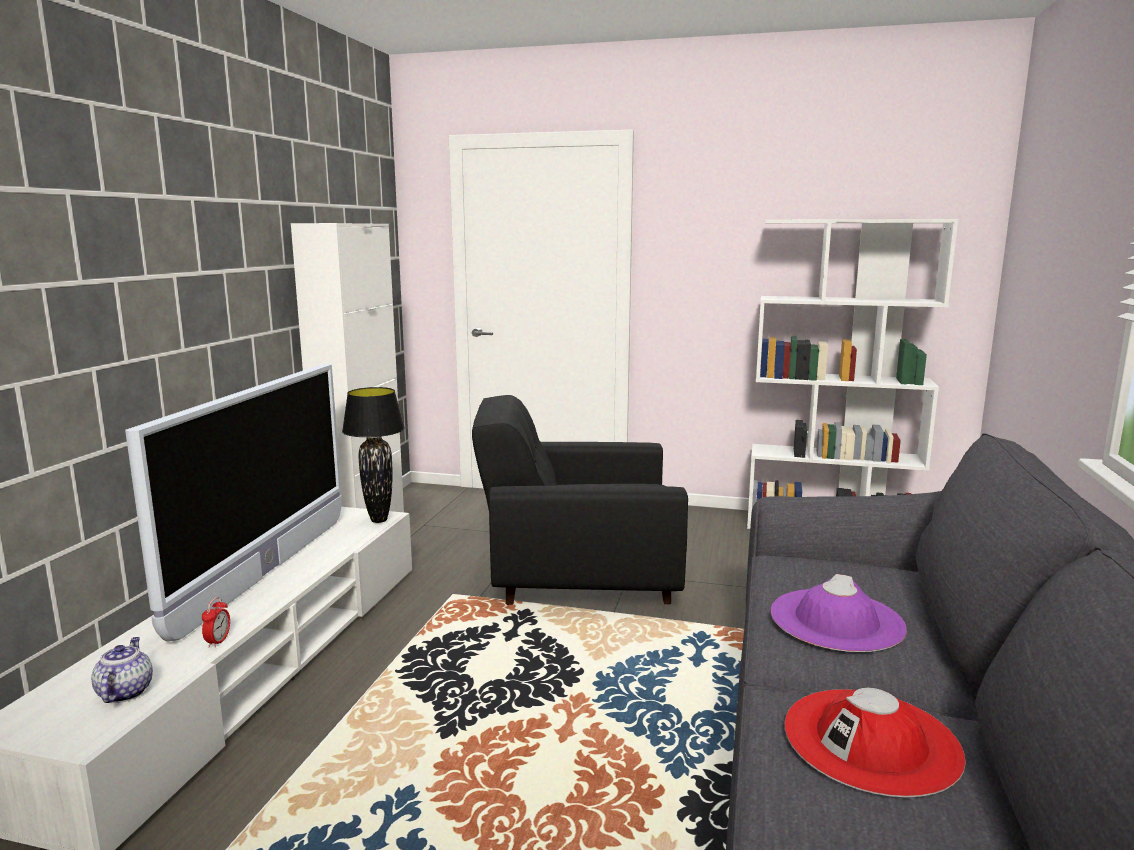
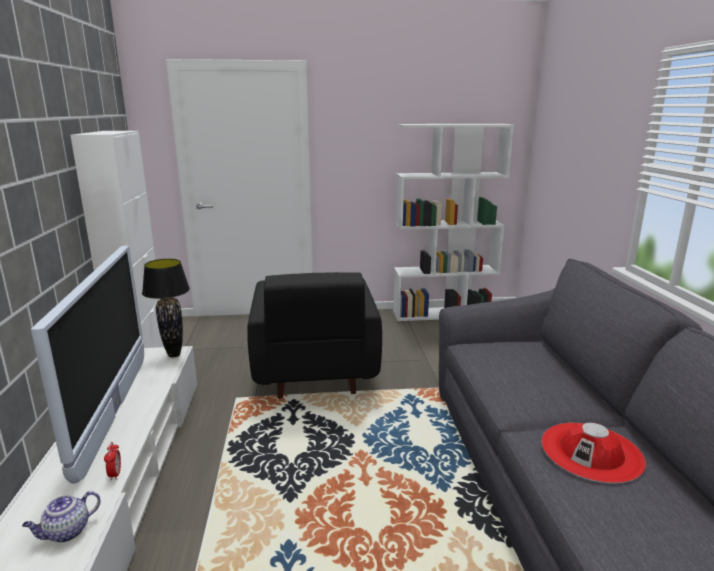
camera: 20 degrees left, 5 degrees up
teapot [91,637,153,703] -> teapot turned 105 degrees counterclockwise [22,491,101,542]
black armchair [472,395,688,605] -> black armchair turned 75 degrees counterclockwise [247,272,382,399]
purple hat [771,574,907,652] -> none

